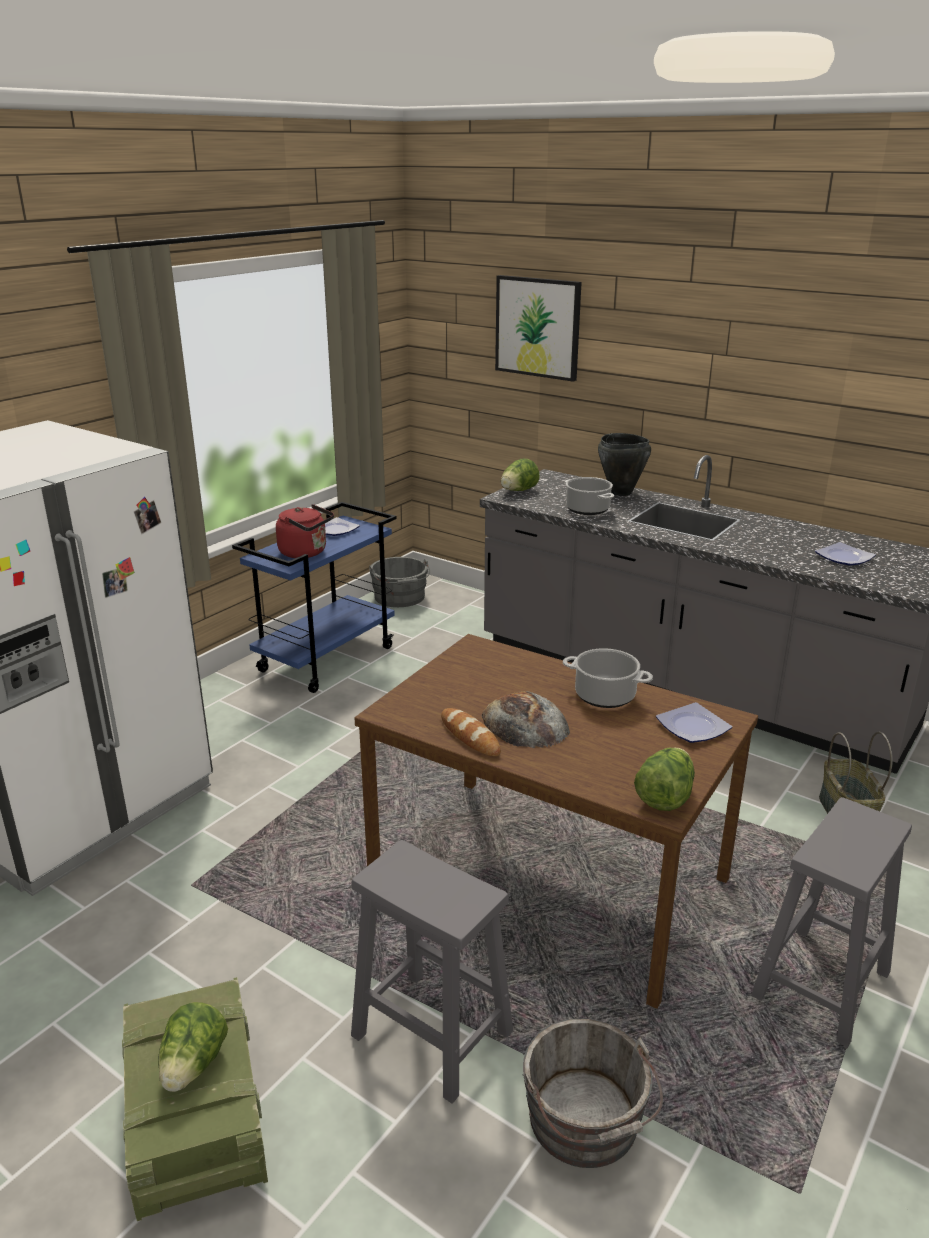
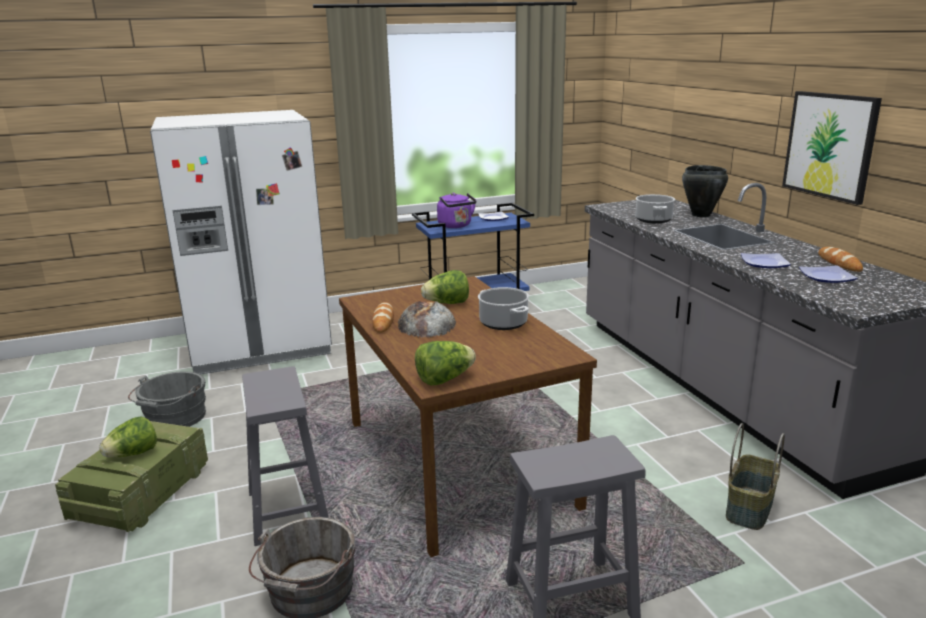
camera: 35 degrees right, 5 degrees down
red kettle [276,504,334,558] -> purple kettle [437,193,476,228]
grey bucket [369,557,430,607] -> grey bucket moved to [128,372,206,427]
picture [495,275,582,382] -> picture moved to [782,91,882,205]
lettuce [501,459,540,491] -> lettuce moved to [421,270,469,304]
plate [656,702,732,743] -> plate moved to [741,253,791,268]
none -> bread [818,247,863,272]

